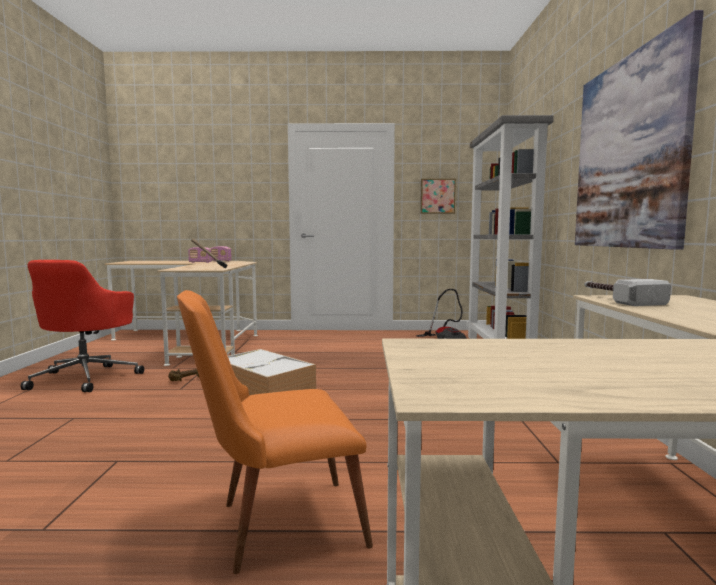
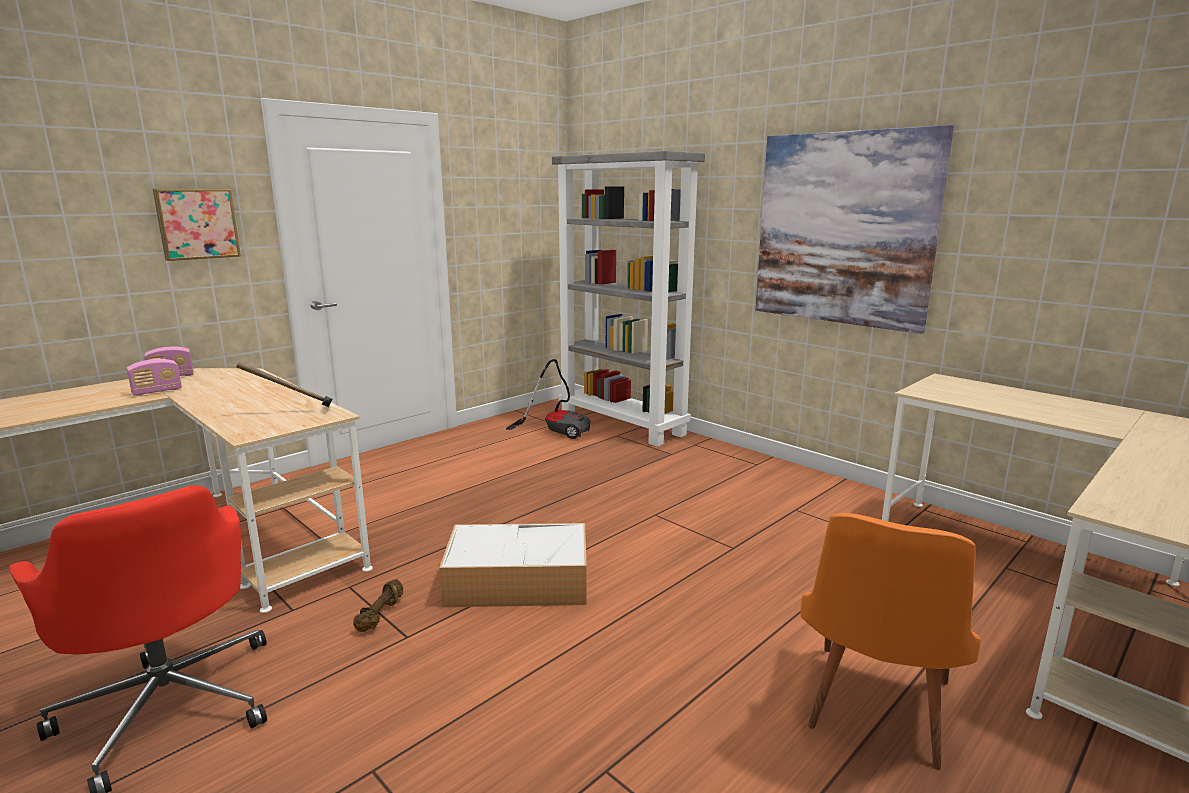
camera: 45 degrees left, 10 degrees up
picture [420,179,456,214] -> picture moved to [153,189,241,261]
hammer [584,279,671,306] -> none

